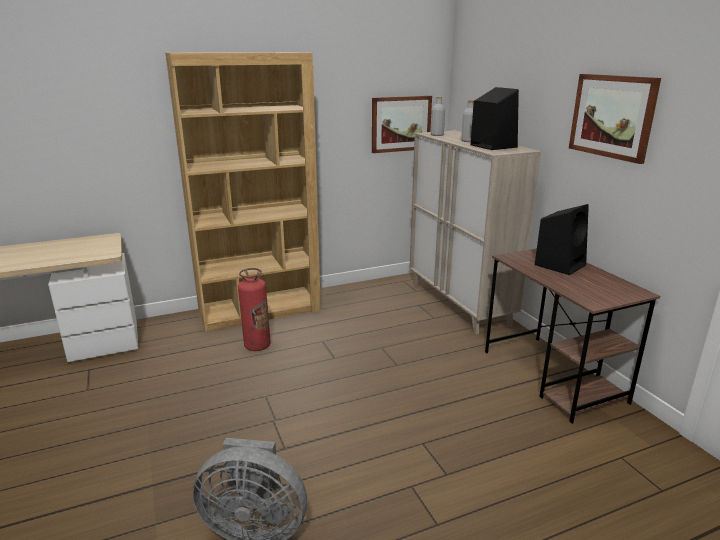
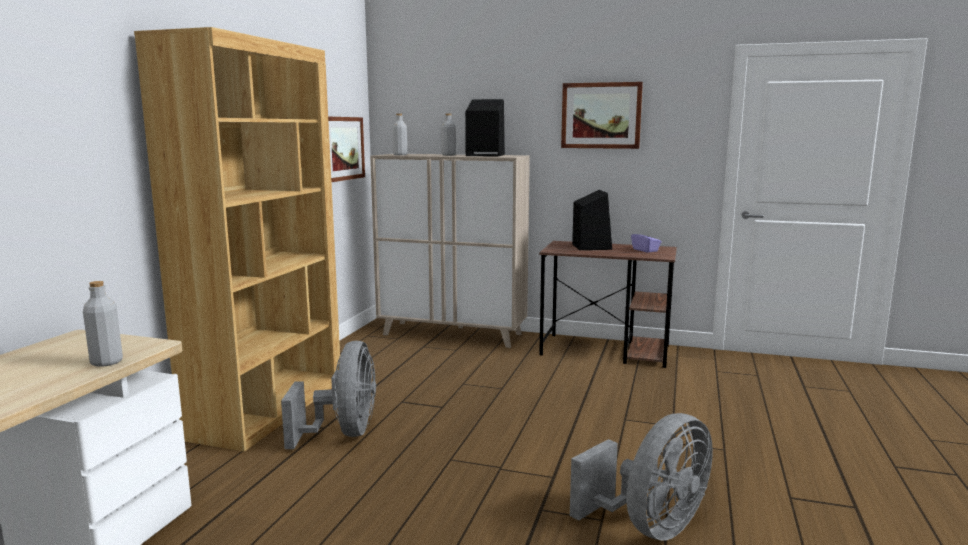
camera: 50 degrees left, 10 degrees down
fire extinguisher [238,268,271,351] -> grey fan [281,341,376,449]
none -> grey bottle [83,281,123,367]
none -> purple tissue box [631,229,661,252]

